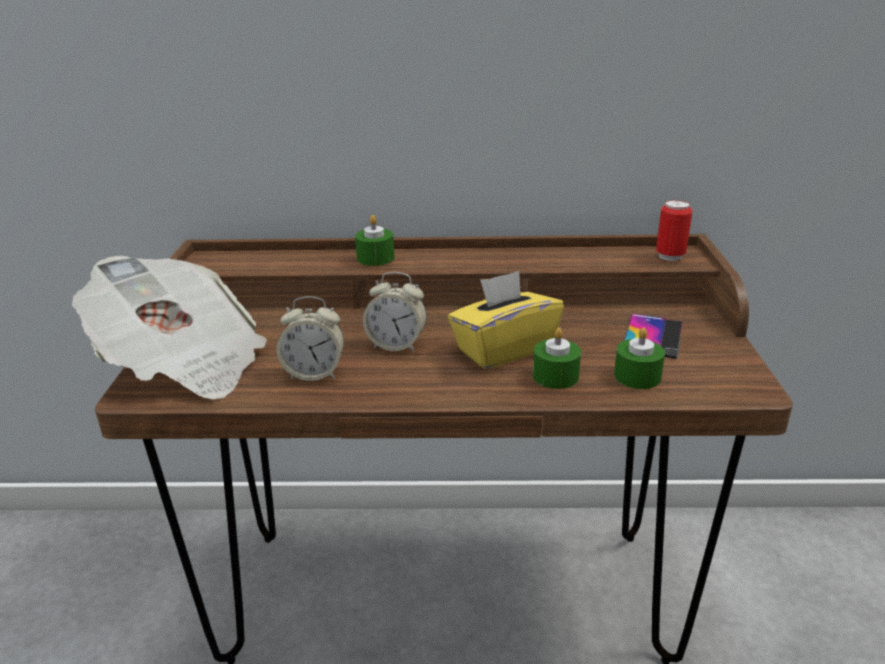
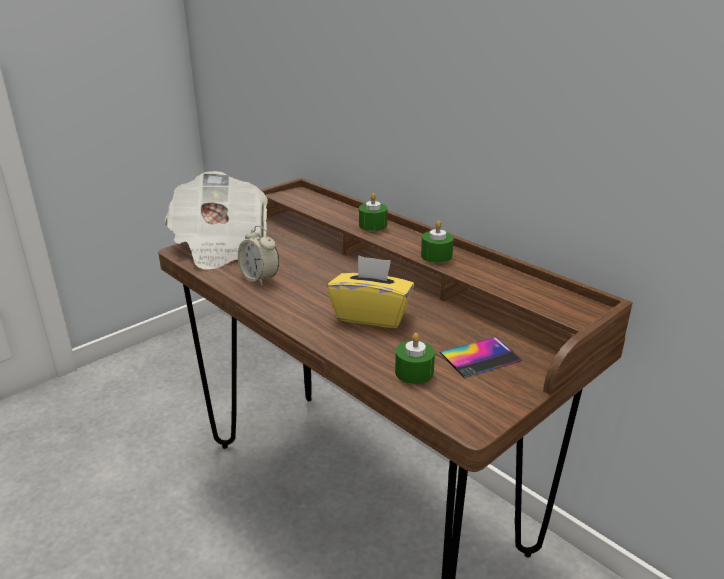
camera: 45 degrees right, 0 degrees up
alarm clock [363,272,427,352] -> none
green candle [533,327,581,389] -> green candle moved to [421,221,454,263]
can [656,200,692,261] -> none

